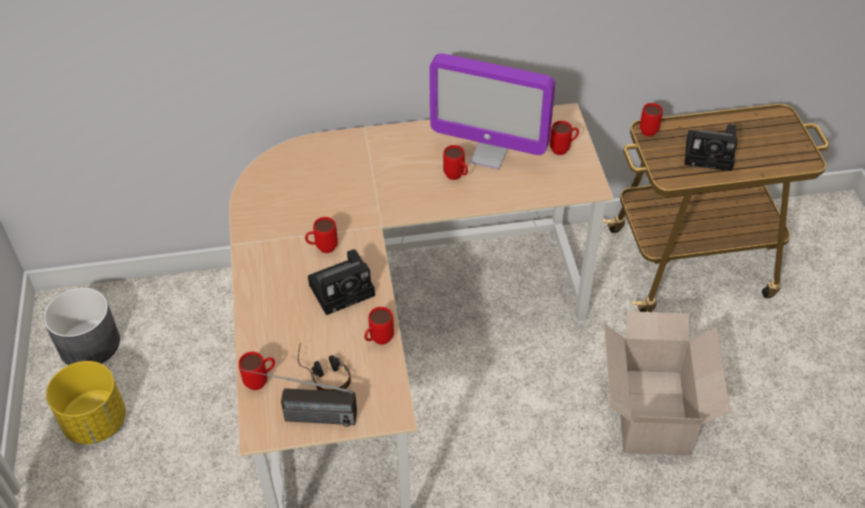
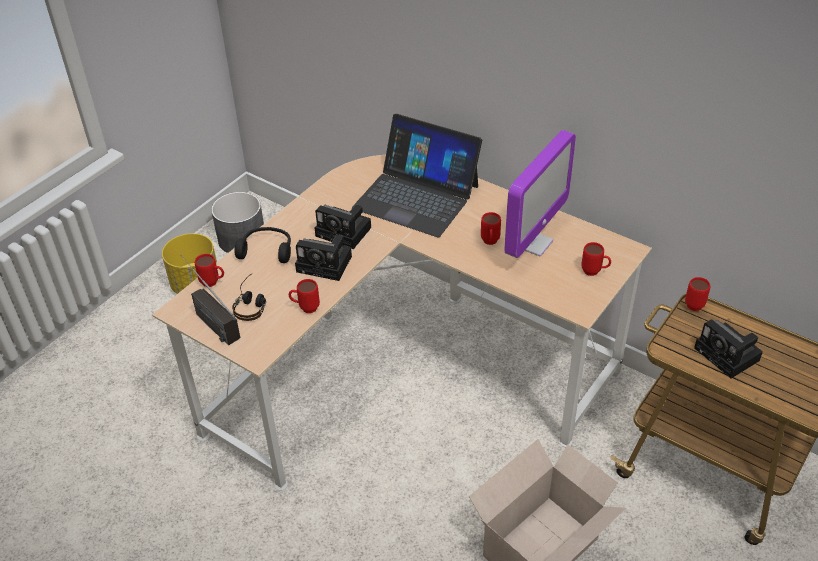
camera: 45 degrees right, 5 degrees down
red mug [305,217,338,253] -> camera [315,205,371,249]
monitor [429,53,555,170] -> monitor turned 120 degrees counterclockwise [504,130,576,258]
none -> black headphones [234,227,291,263]
none -> laptop [352,114,482,237]

